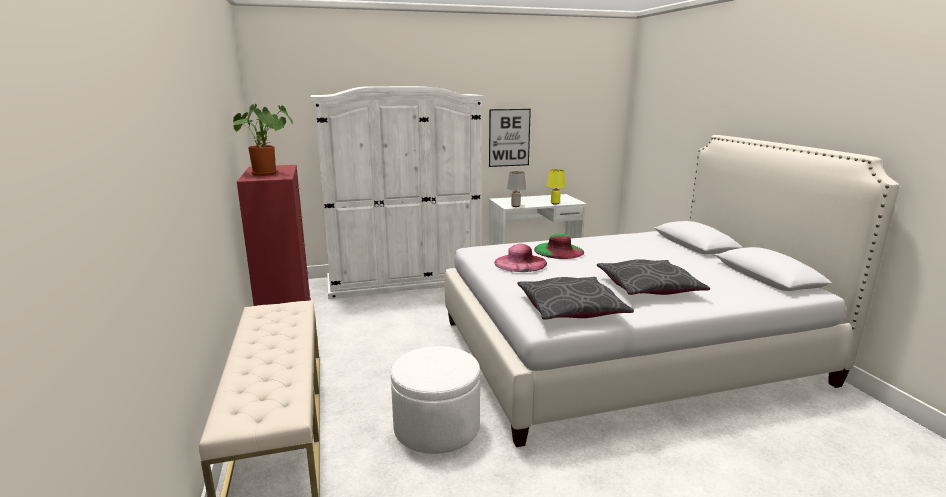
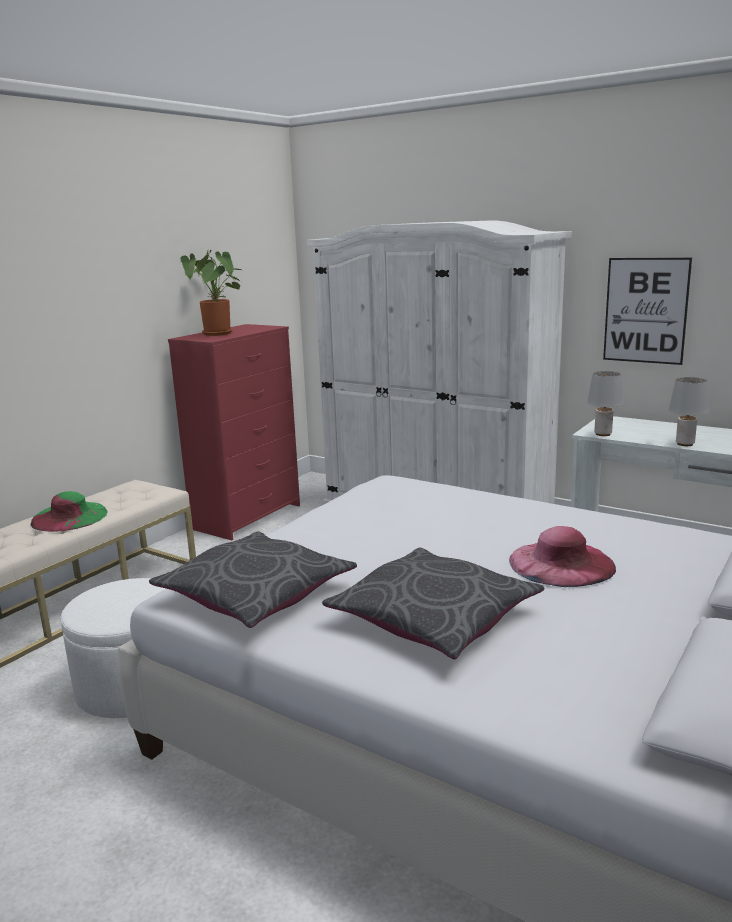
camera: 50 degrees right, 0 degrees up
pink hat [494,244,547,272] -> pink hat moved to [509,526,616,587]
green hat [534,233,584,259] -> green hat moved to [31,491,107,532]
yellow table lamp [547,169,566,205] -> grey table lamp [669,377,709,446]

